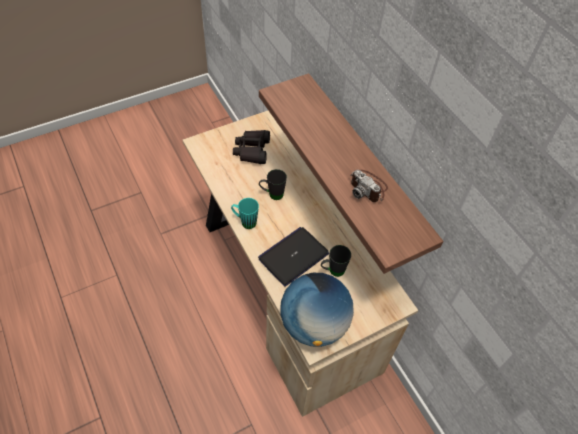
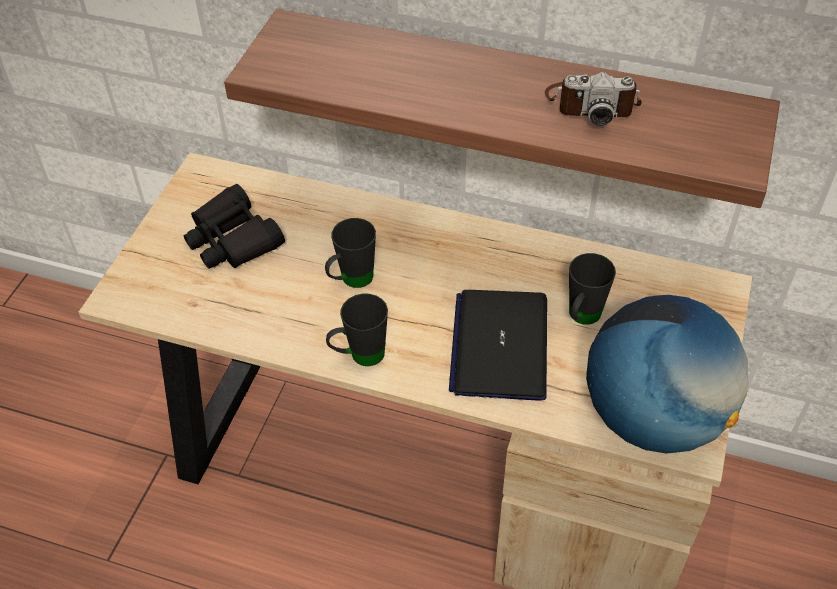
camera: 40 degrees left, 5 degrees down
turquoise mug [231,198,259,229] -> black mug [326,294,388,366]

